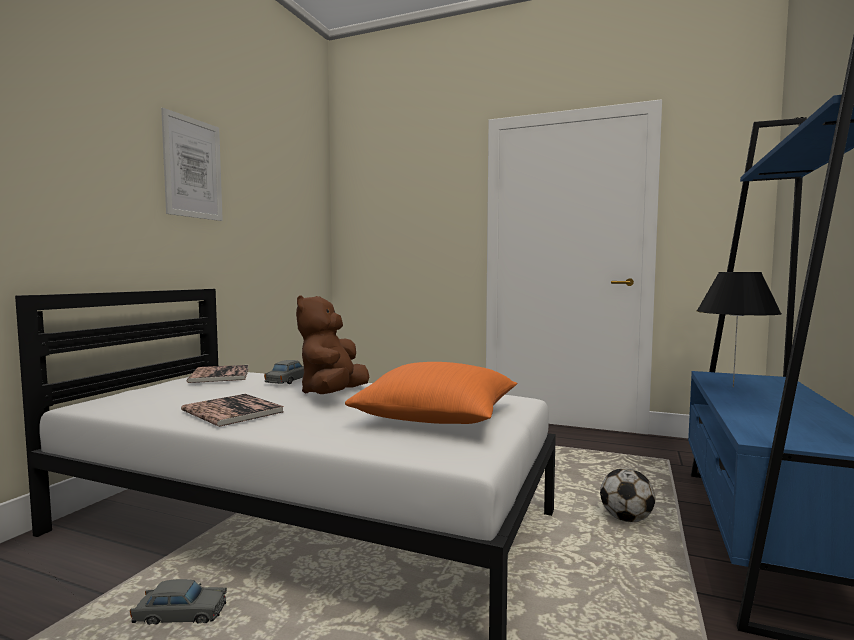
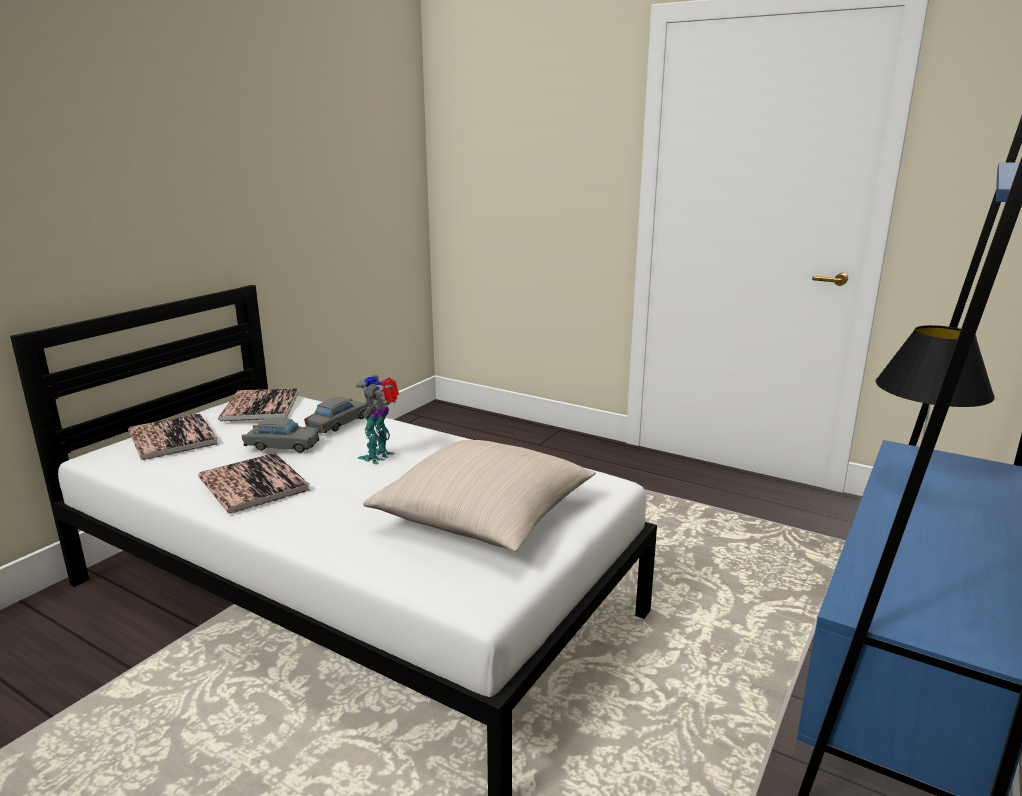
camera: 10 degrees right, 15 degrees up
grey toy car [130,579,227,625] -> grey toy car moved to [242,417,320,453]
picture [161,108,223,221] -> none
brown plush toy [296,295,369,394] -> toy robot [355,374,399,465]
orange pillow [345,362,517,424] -> beige pillow [363,440,596,551]
football [600,468,656,522] -> none
none -> book [128,413,218,460]

